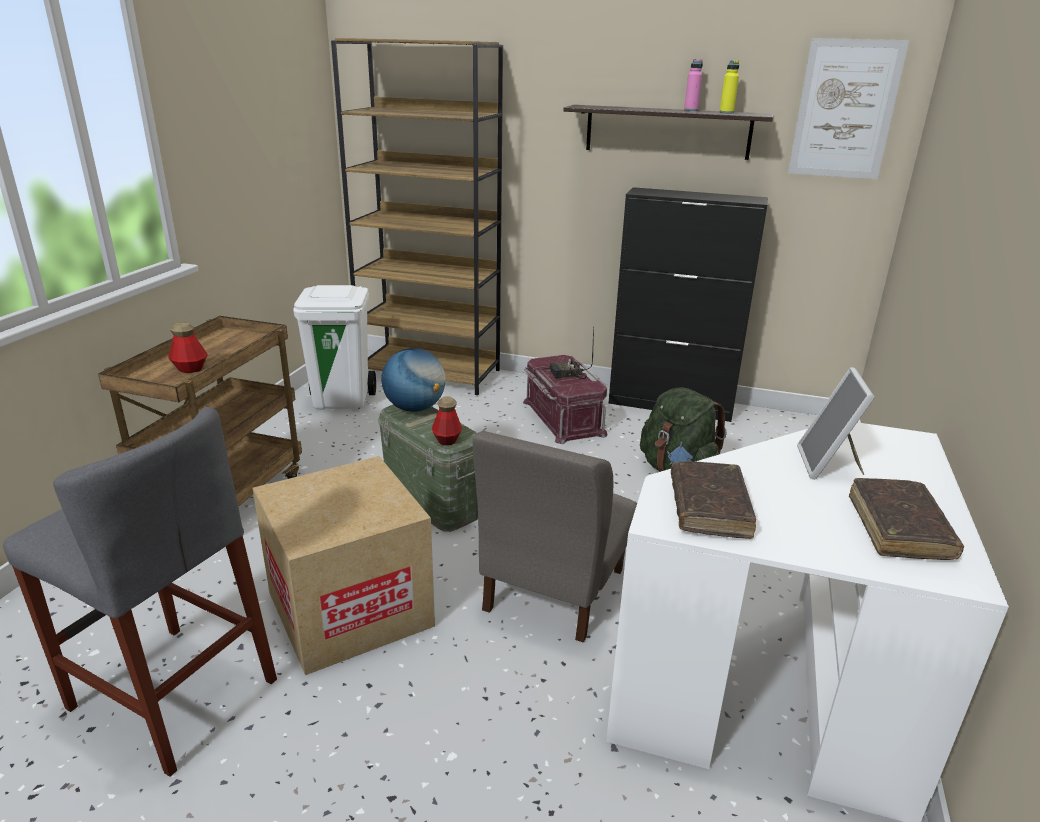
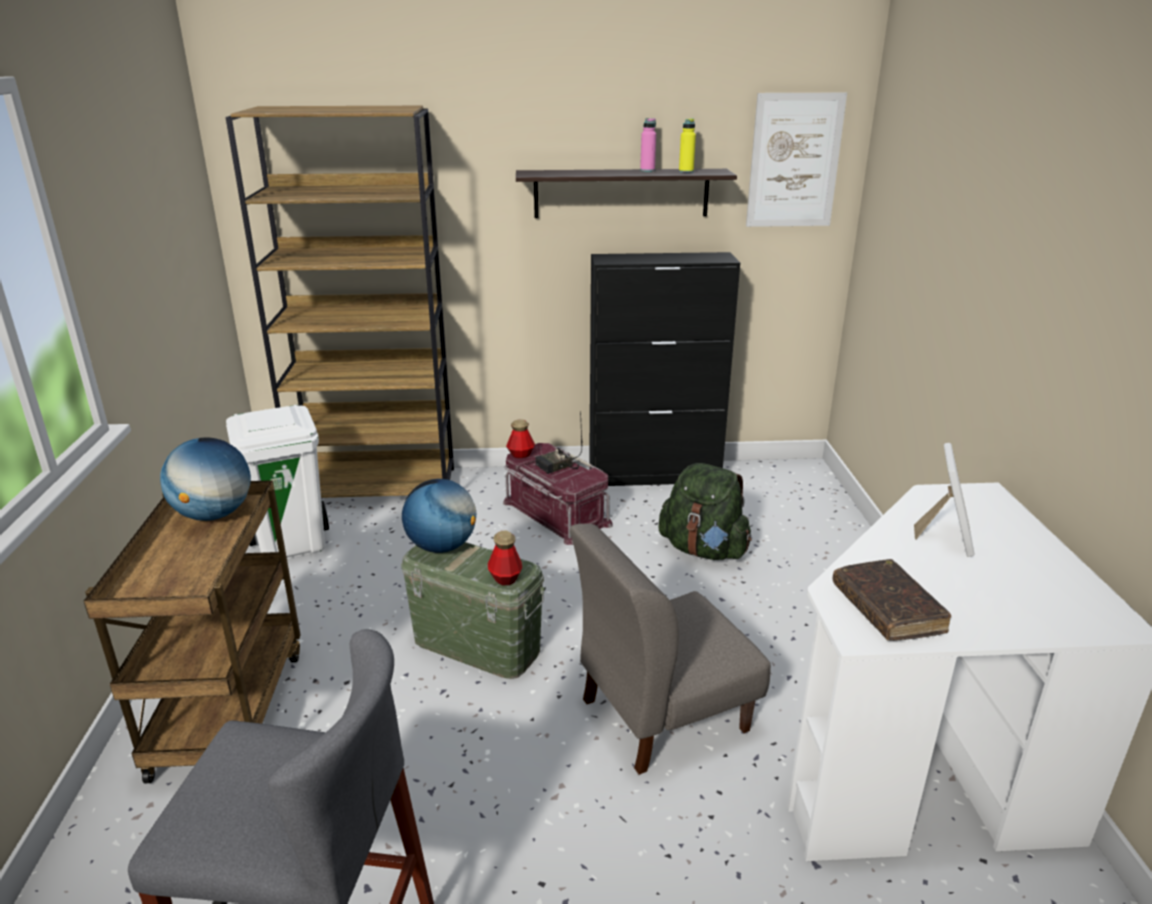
camera: 20 degrees left, 0 degrees up
bottle [168,322,208,373] -> bottle moved to [506,419,535,458]
cardboard box [253,456,435,675] -> none
grey chair [473,431,637,643] -> grey chair turned 60 degrees clockwise [570,524,771,775]
picture frame [797,367,875,480] -> picture frame turned 150 degrees counterclockwise [914,443,975,557]
brown book [849,478,964,560] -> none
none -> globe [160,437,251,521]

